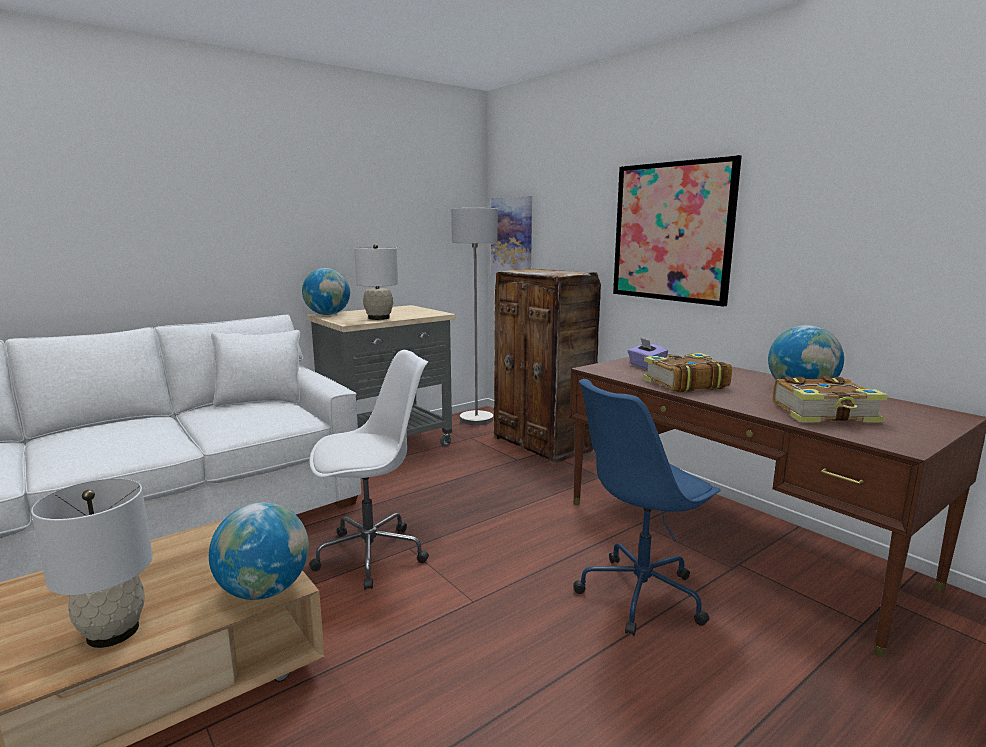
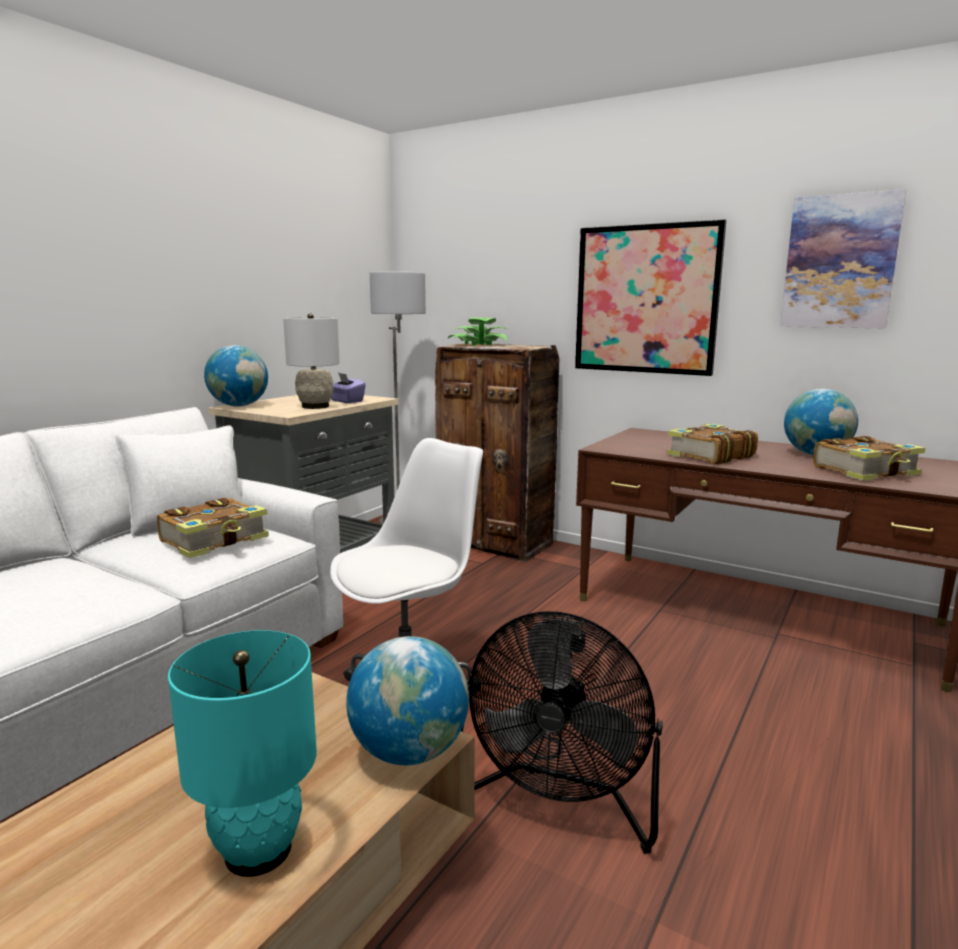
camera: 20 degrees left, 0 degrees up
white table lamp [31,479,153,648] -> turquoise table lamp [168,630,317,877]
picture [491,196,532,275] -> picture moved to [780,189,906,328]
blue office chair [573,379,720,636] -> none
purple tissue box [628,338,668,370] -> purple tissue box moved to [331,373,366,403]
none -> book [157,498,269,558]
none -> potted plant [448,317,508,345]
none -> black fan [461,611,663,854]

